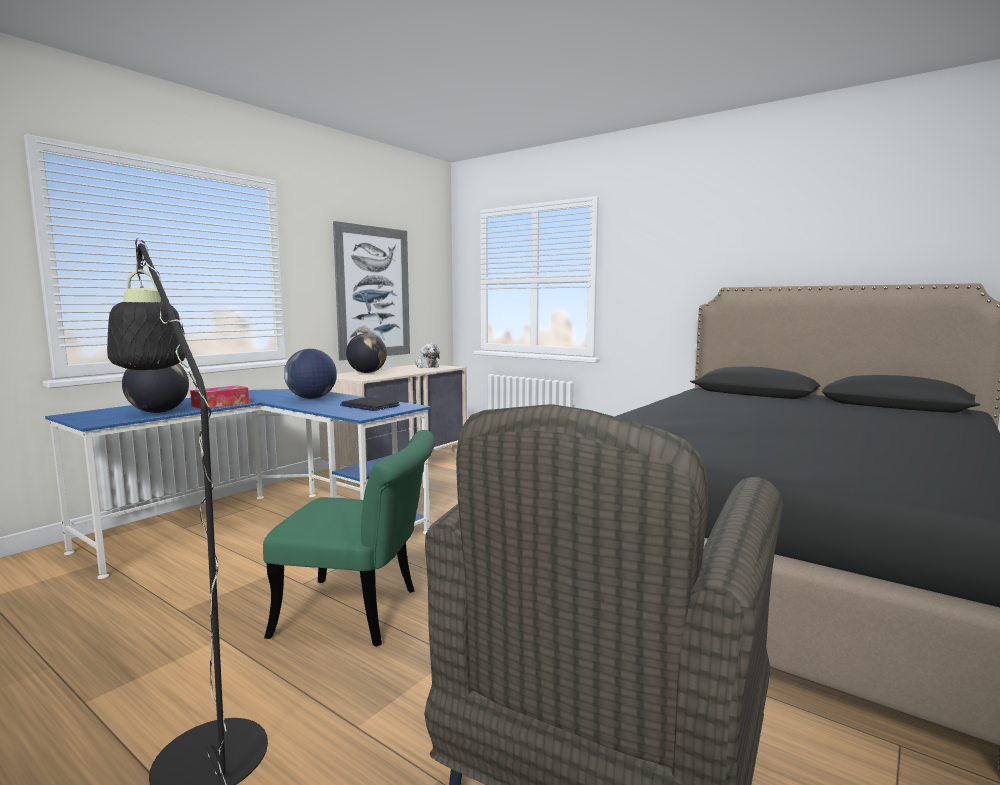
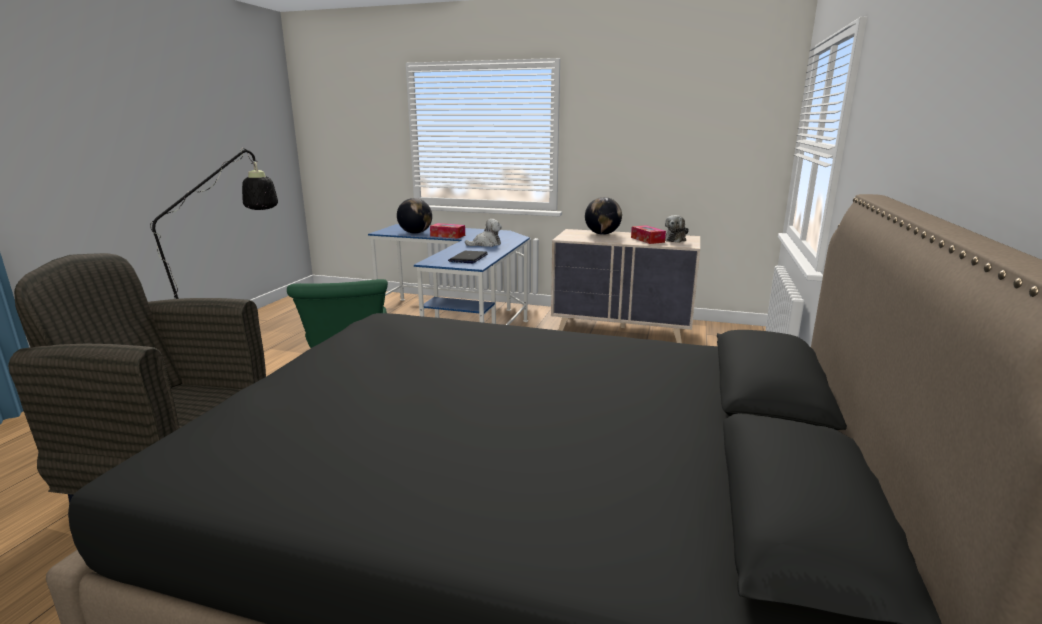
camera: 70 degrees right, 10 degrees up
globe [284,349,337,399] -> plush toy [465,219,502,247]
picture [333,221,410,360] -> none
none -> tissue box [631,225,666,244]

